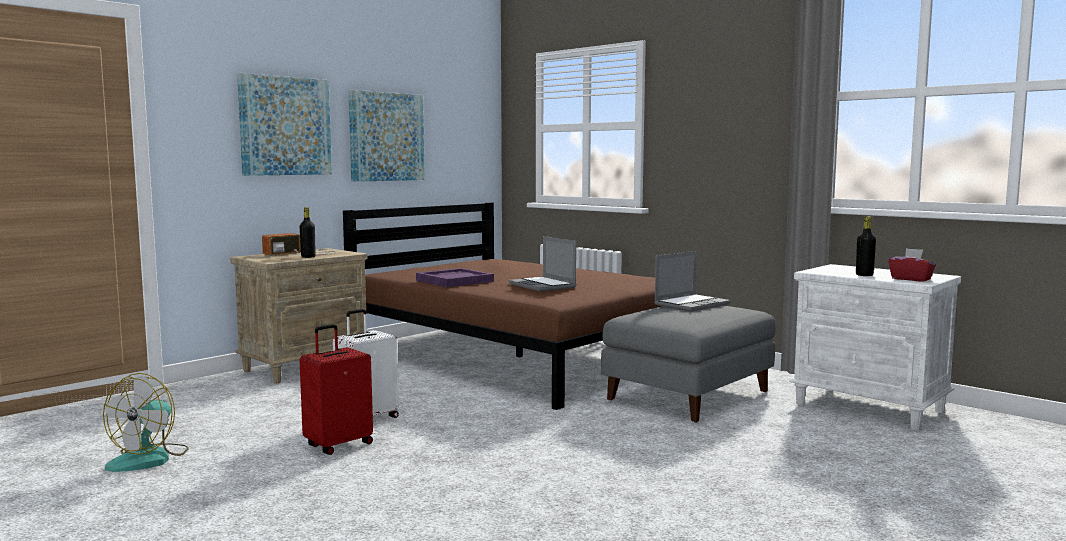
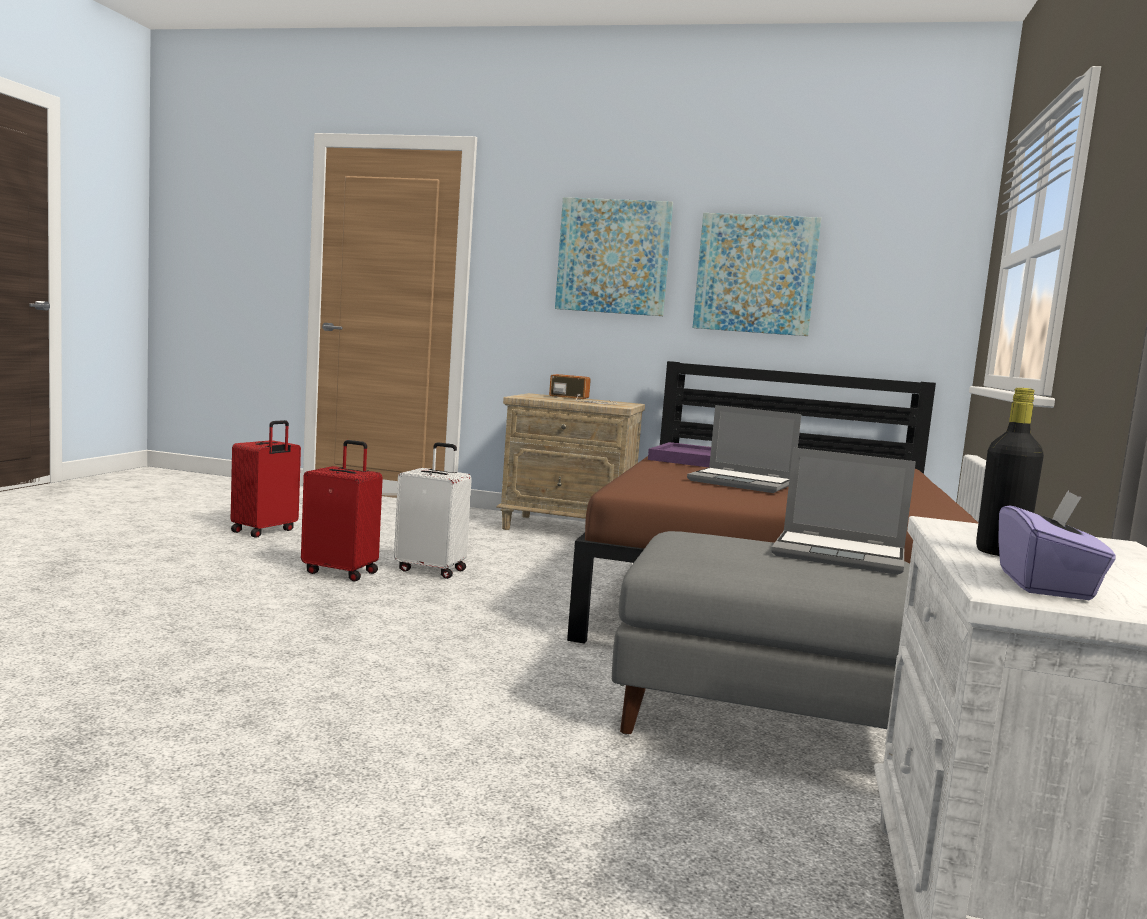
camera: 60 degrees right, 0 degrees up
fan [103,373,189,472] -> red suitcase [231,420,301,538]
black bottle [300,207,316,258] -> none
laptop [509,236,576,291] -> laptop turned 90 degrees counterclockwise [687,405,802,493]
red tissue box [888,248,936,282] -> purple tissue box [998,490,1116,600]

